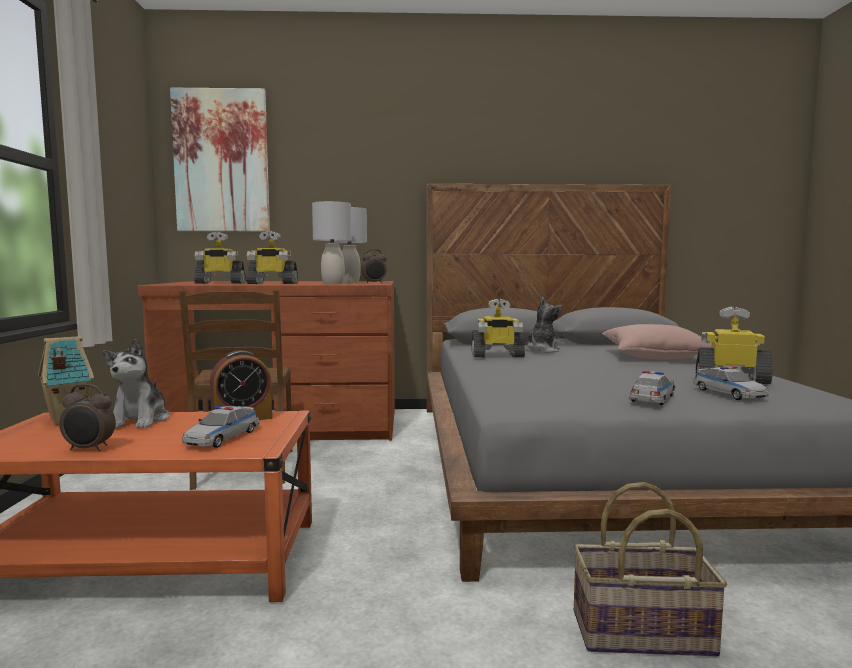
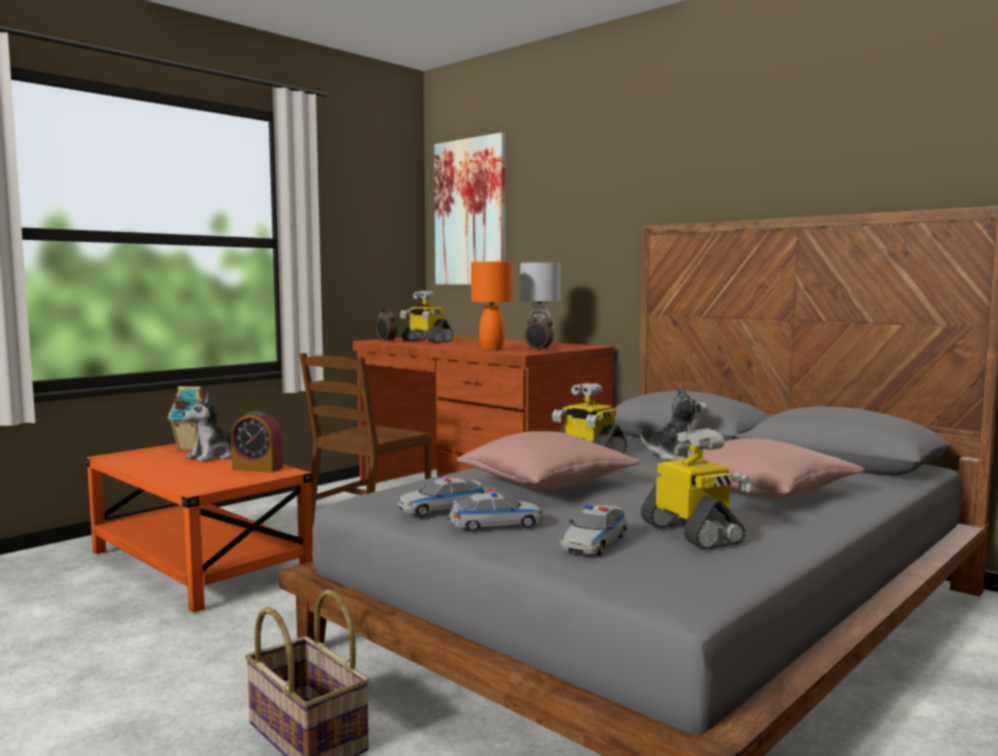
camera: 45 degrees right, 0 degrees up
alarm clock [59,384,116,452] -> alarm clock moved to [376,308,397,342]
toy car [182,406,260,448] -> toy car moved to [398,475,484,517]
toy robot [246,231,298,284] -> none
grey table lamp [312,201,352,284] -> orange table lamp [471,262,513,350]
none -> pink pillow [457,431,640,489]

